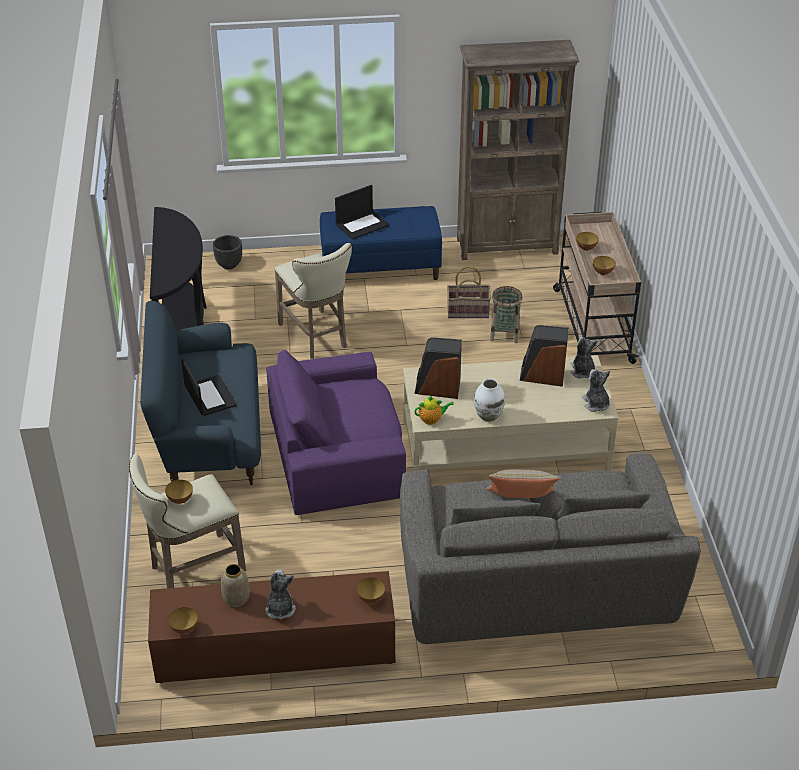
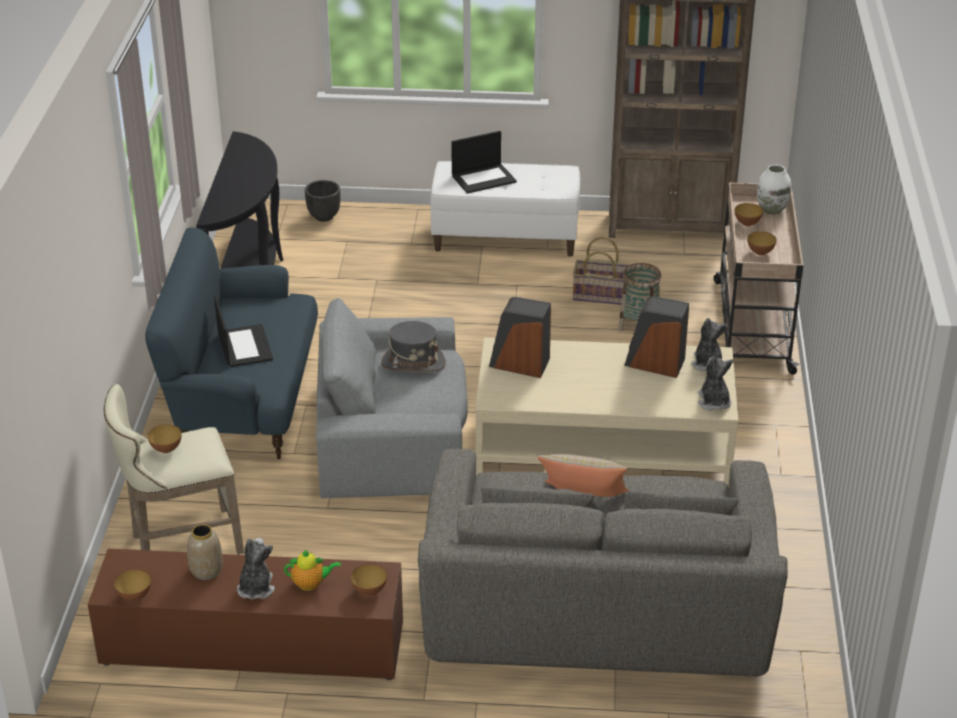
camera: 10 degrees right, 5 degrees down
purple armchair [266,350,406,515] -> grey armchair [316,298,468,498]
beige stool [274,243,352,359] -> none
blue bench [320,206,442,280] -> white bench [430,161,580,257]
teapot [414,396,454,425] -> teapot moved to [284,550,341,591]
white vase [474,379,505,422] -> white vase moved to [757,165,791,215]
none -> grey hat [381,321,446,372]

